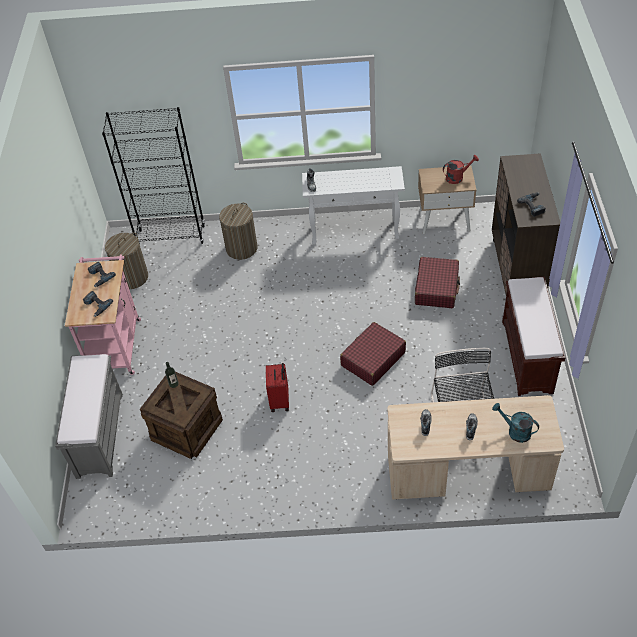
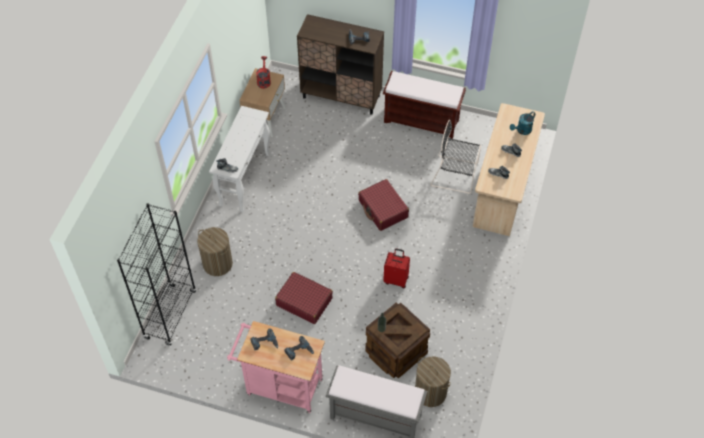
camera: 75 degrees left, 5 degrees up
laundry basket [105,233,148,289] -> laundry basket moved to [415,356,451,407]
red suitcase [415,257,460,308] -> red suitcase moved to [275,272,333,324]

